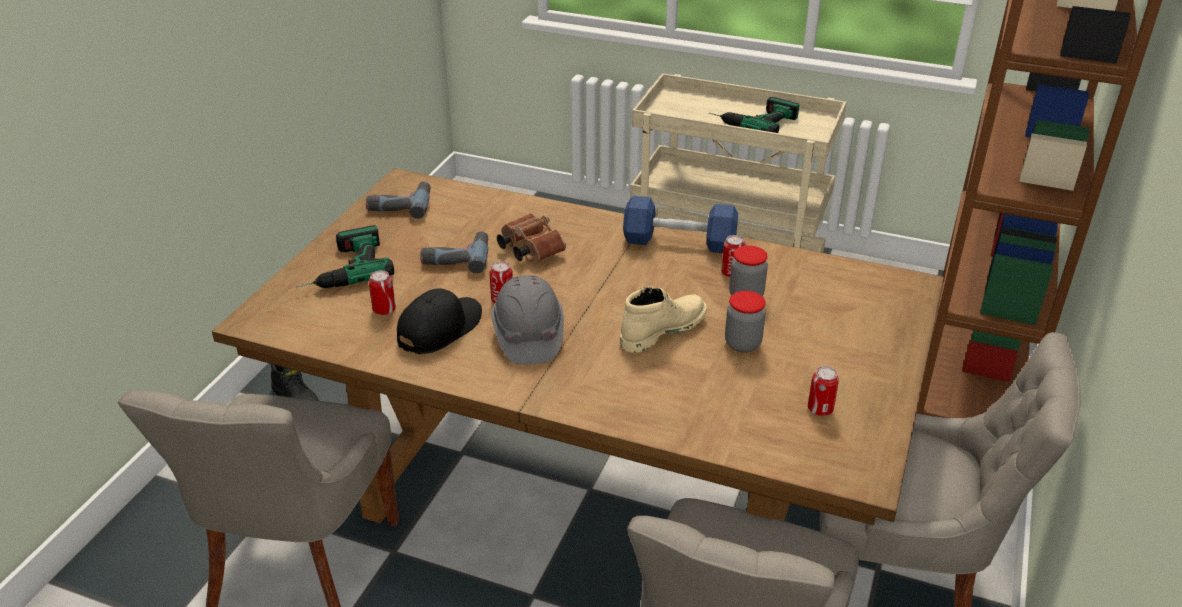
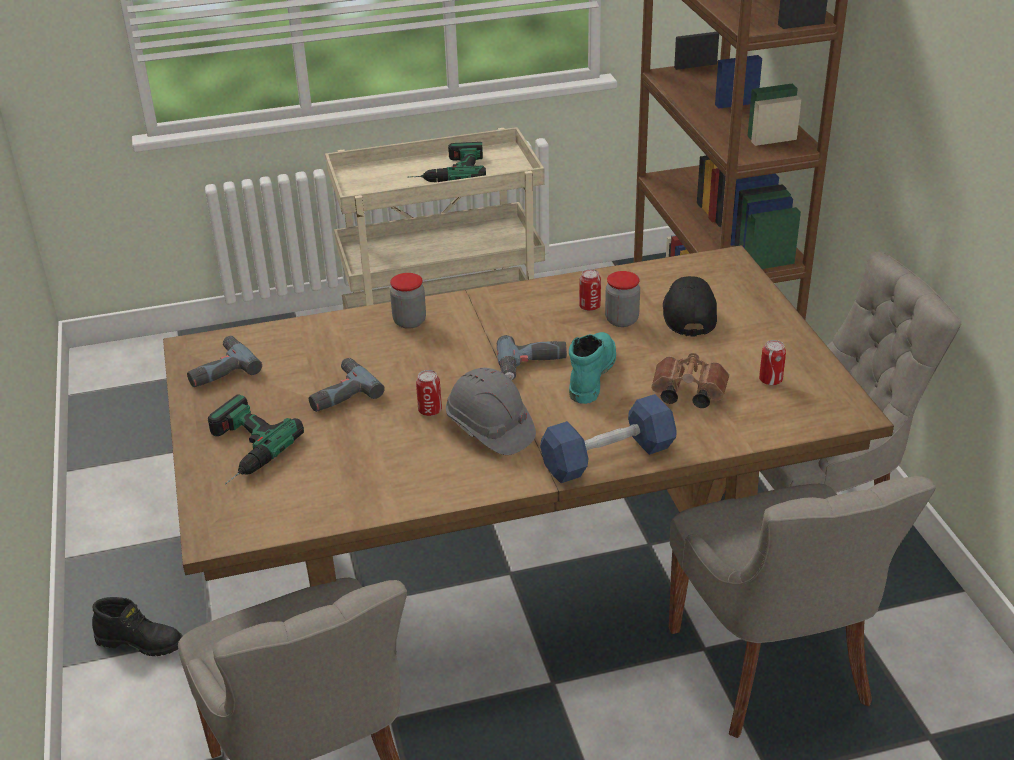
camera: 35 degrees left, 0 degrees up
can [369,270,396,315] -> none
black cap [397,288,482,354] -> black cap moved to [663,276,717,336]
brown binoculars [497,213,566,261] -> brown binoculars moved to [651,353,729,408]
beige boot [620,286,707,353] -> turquoise boot [569,332,616,404]
blue dumbbell [623,196,738,253] -> blue dumbbell moved to [540,394,677,483]
jar [725,291,766,353] -> jar moved to [390,273,426,329]
none -> power drill [497,335,567,380]

